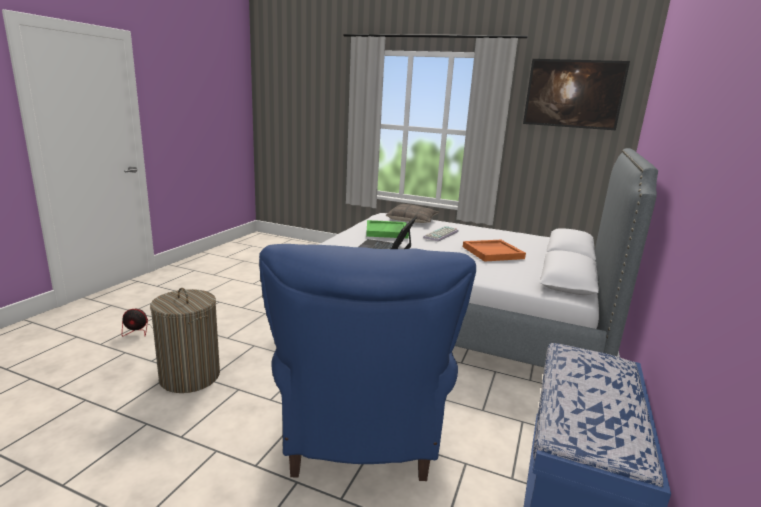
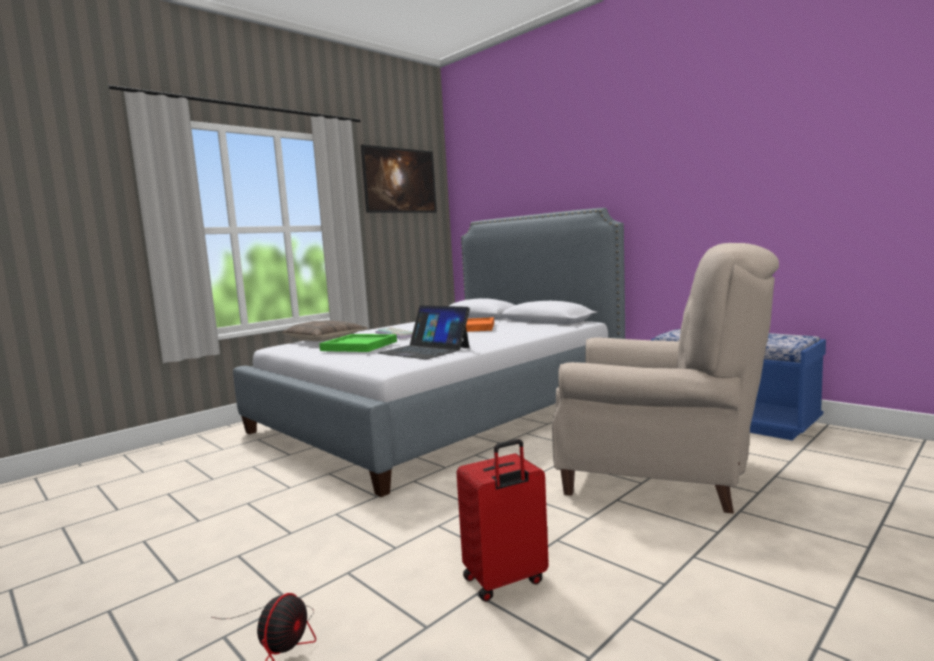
camera: 65 degrees left, 10 degrees down
laundry basket [150,288,220,393] -> red suitcase [456,439,549,602]
blue armchair [259,244,476,481] -> beige armchair [552,243,779,514]

